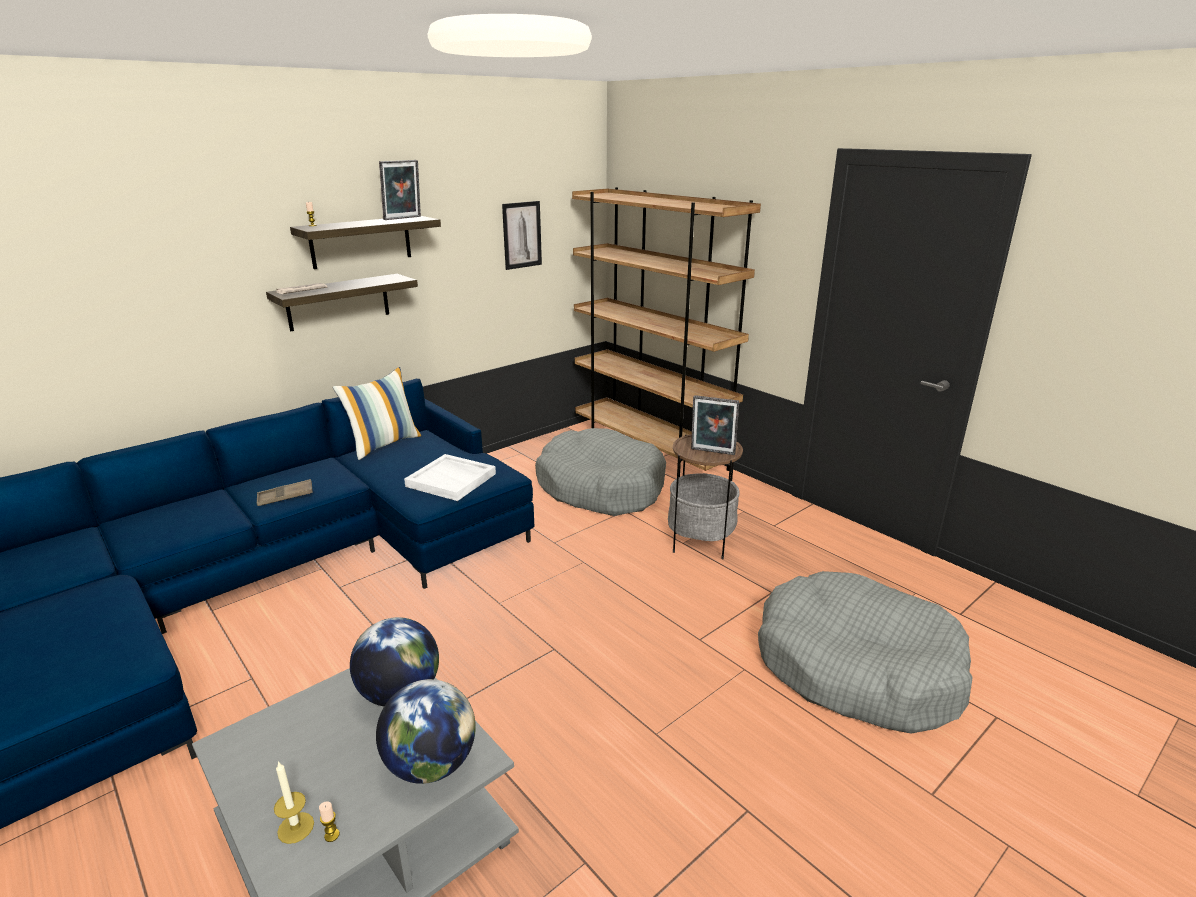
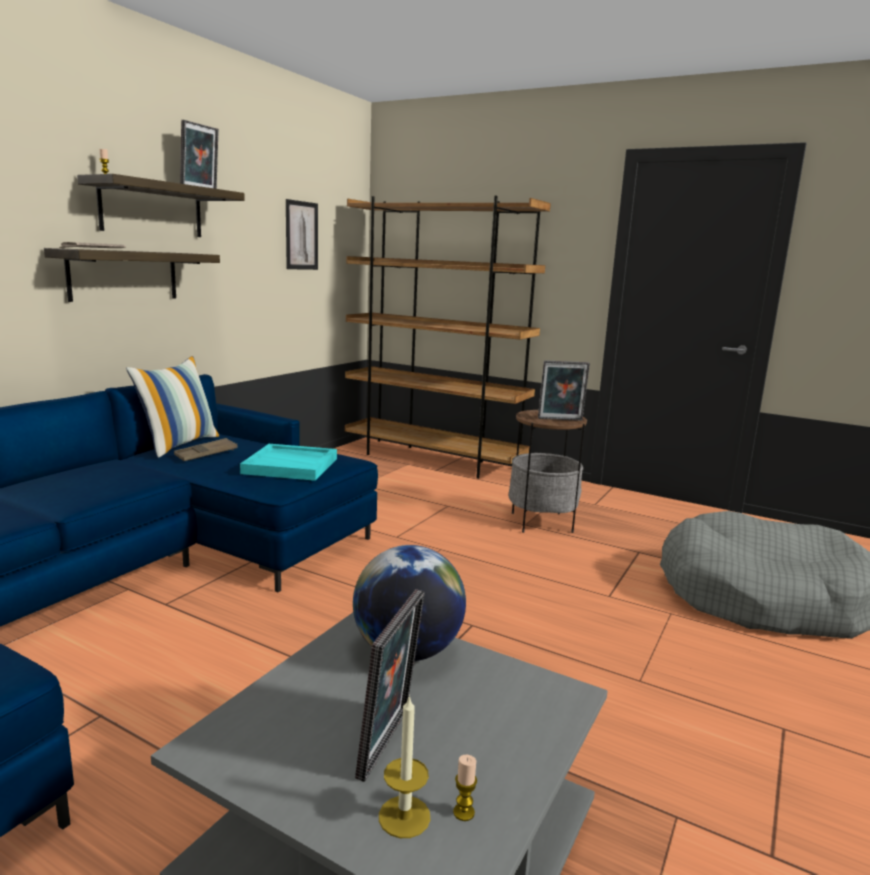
camera: 20 degrees left, 10 degrees down
brown tray [257,479,313,506] -> brown tray moved to [174,438,238,461]
globe [376,679,476,784] -> none
white tray [404,454,496,501] -> turquoise tray [240,444,337,481]
grey dog bed [535,428,666,516] -> none
none -> picture frame [355,589,425,782]

